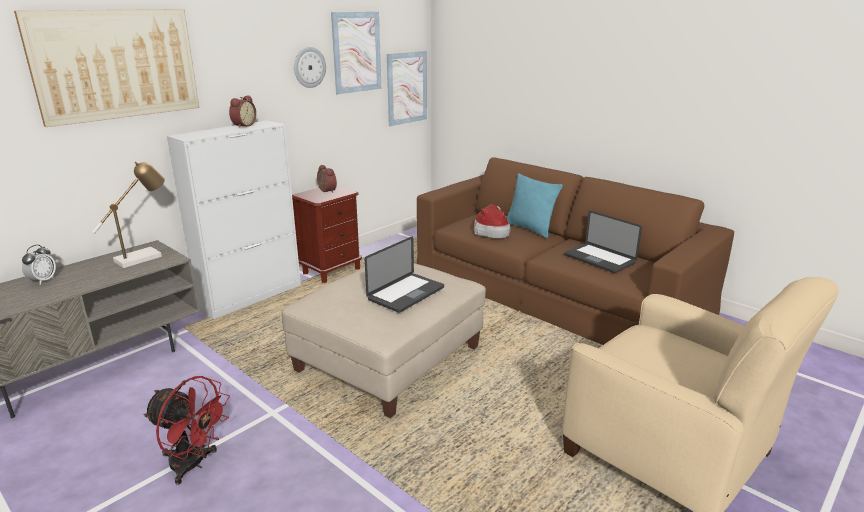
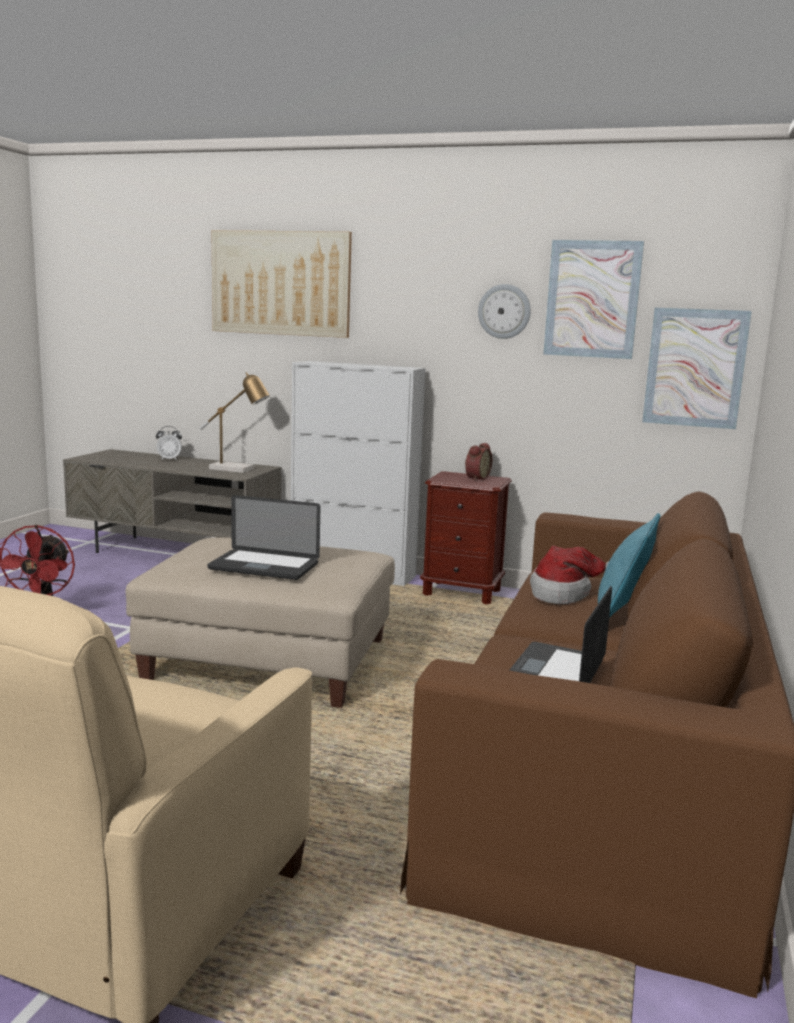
camera: 65 degrees right, 10 degrees down
alarm clock [229,95,256,128] -> none

